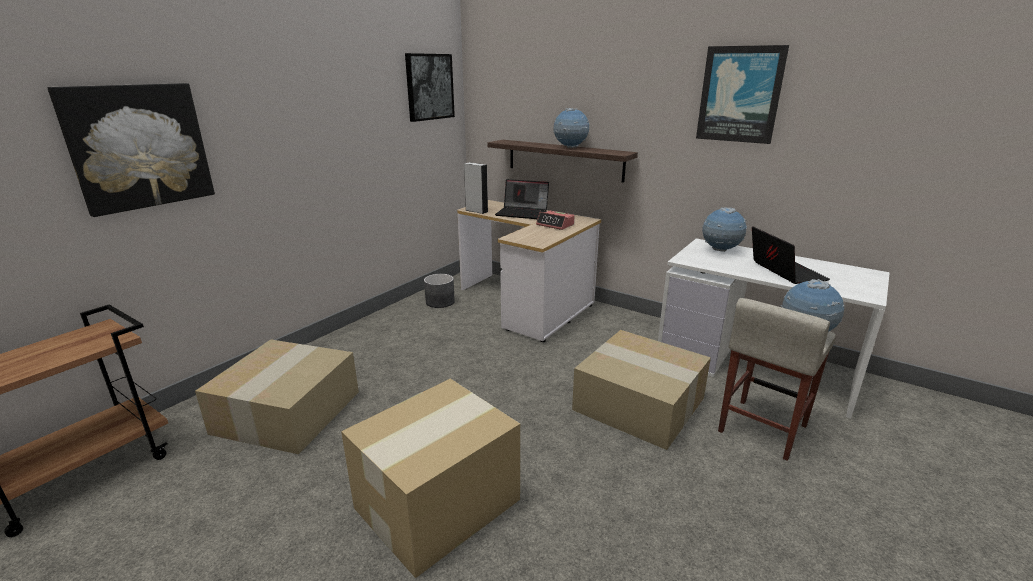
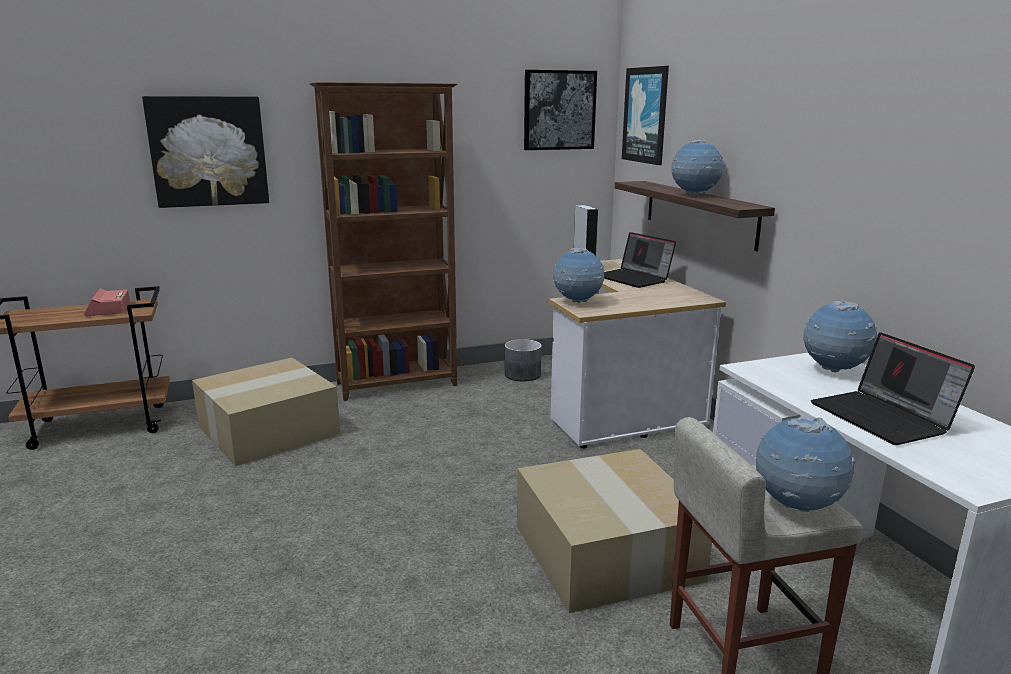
camera: 35 degrees right, 5 degrees down
cardboard box [341,379,520,578] -> none
alarm clock [536,211,575,230] -> alarm clock moved to [84,288,130,316]
picture [696,45,789,144] -> picture moved to [622,66,669,165]
laptop [752,227,830,284] -> laptop turned 135 degrees clockwise [811,332,975,445]
none -> brown bookcase [309,82,457,401]
none -> globe [553,248,605,303]

